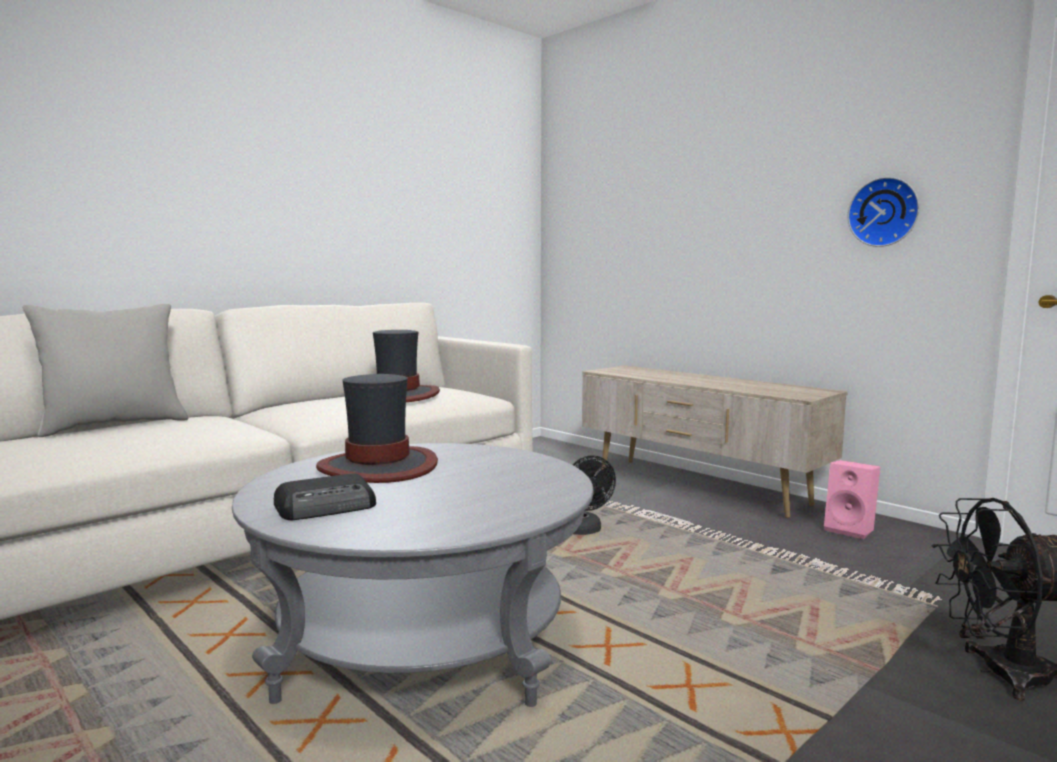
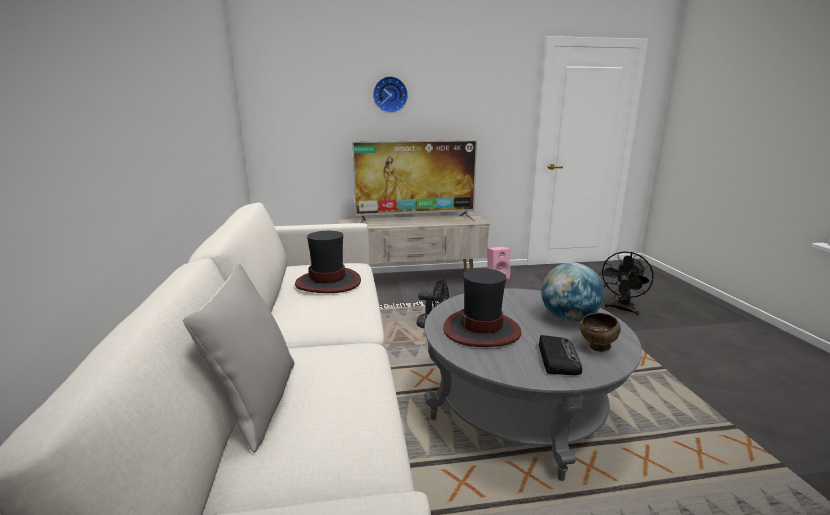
camera: 55 degrees left, 10 degrees up
wall clock [848,177,920,247] -> wall clock moved to [373,76,408,113]
none -> television [352,140,477,223]
none -> globe [541,263,604,322]
none -> brown bowl [579,313,621,352]

